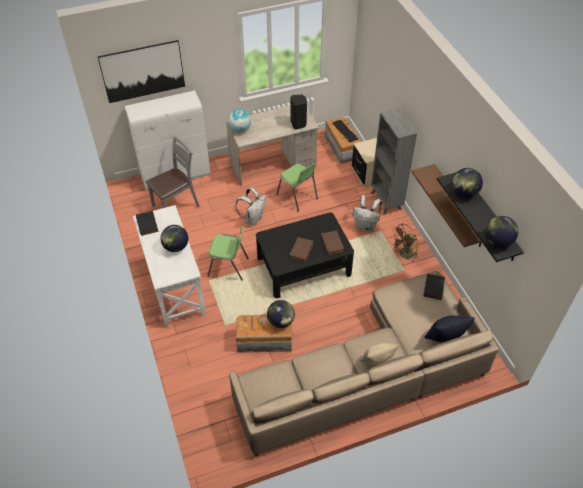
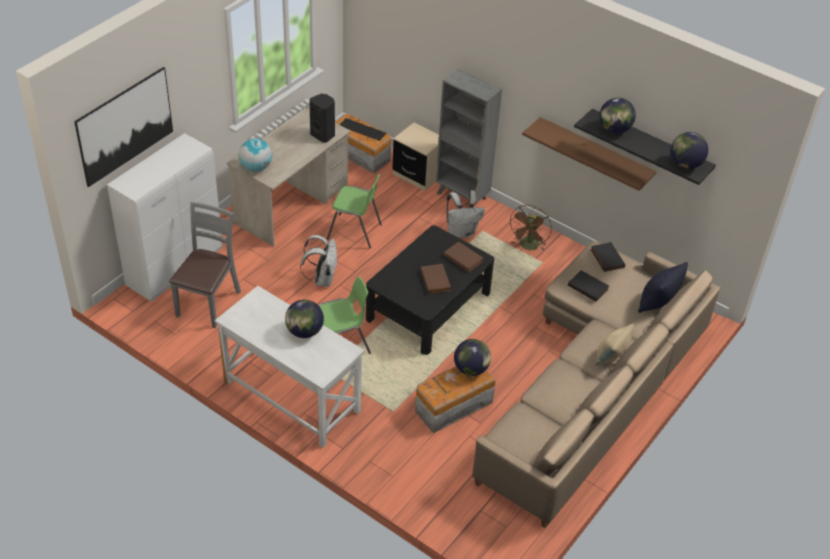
camera: 35 degrees left, 5 degrees down
black book [136,211,158,236] -> black book moved to [568,270,609,302]

